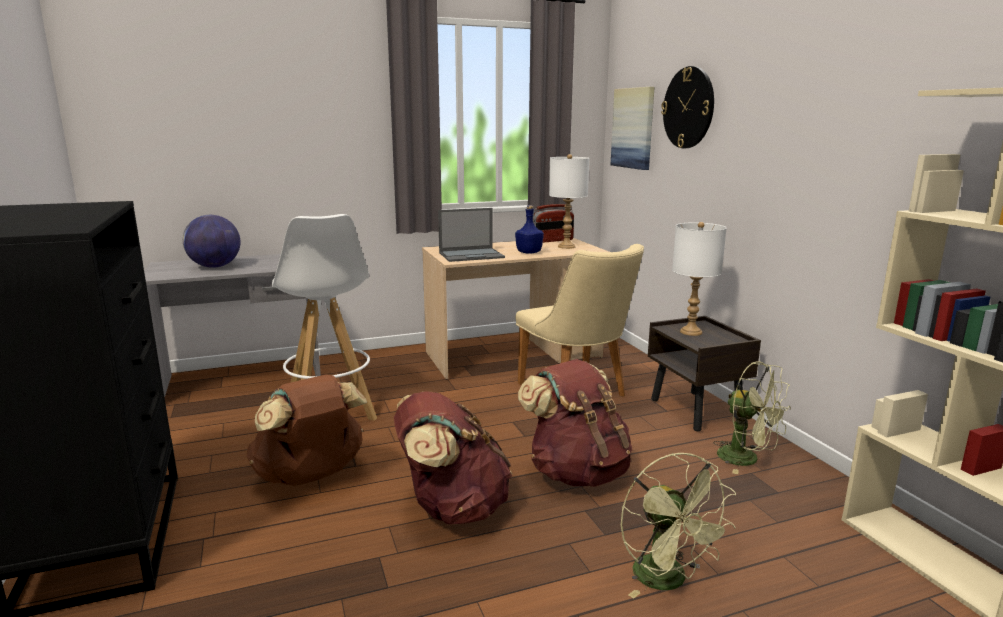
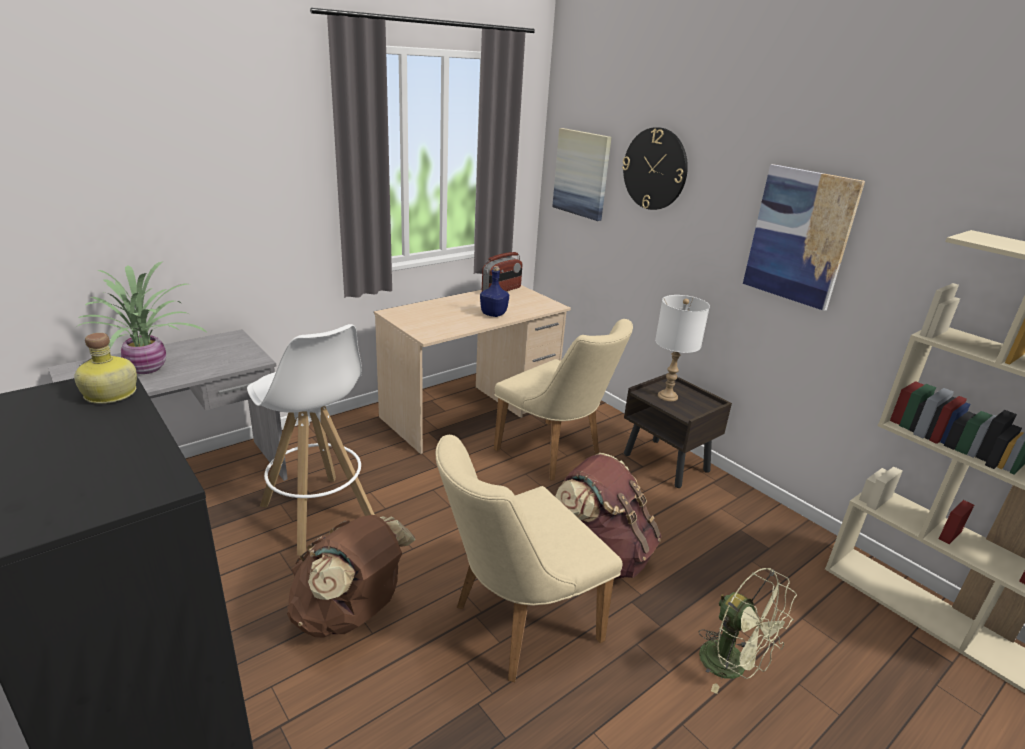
camera: 20 degrees left, 10 degrees up
globe [183,215,240,268] -> potted plant [74,262,206,374]
brown backpack [394,391,513,524] -> beige chair [436,435,623,682]
laptop [438,208,505,262] -> none
white table lamp [549,154,589,249] -> none
green fan [713,361,791,474] -> none
none -> bottle [74,333,137,404]
none -> picture [743,164,865,311]

